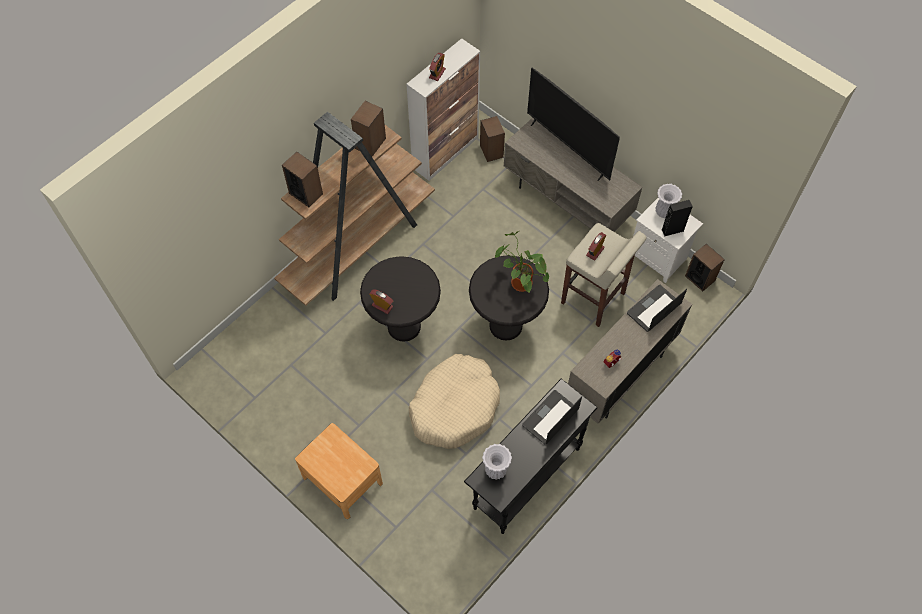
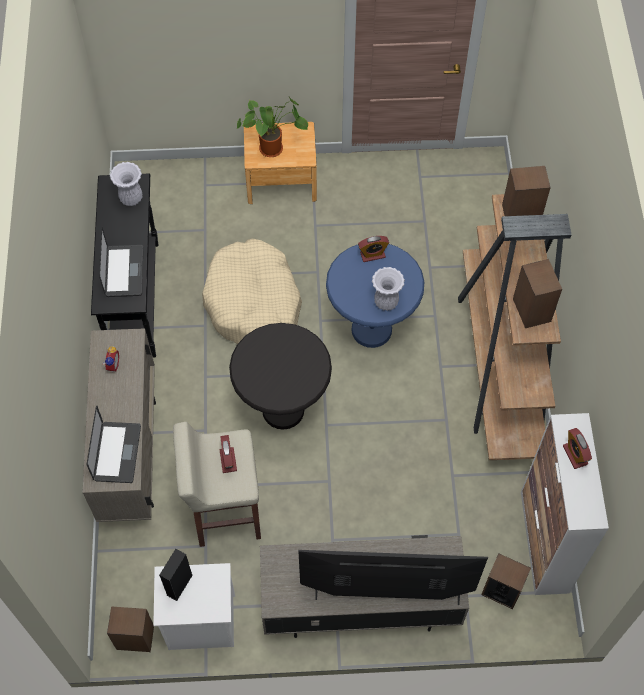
camera: 135 degrees right, 0 degrees up
black side table [360,256,441,342] -> blue side table [326,244,424,348]
potted plant [495,231,549,292] -> potted plant moved to [236,97,308,157]
white vase [655,184,682,218] -> white vase moved to [372,267,405,311]

